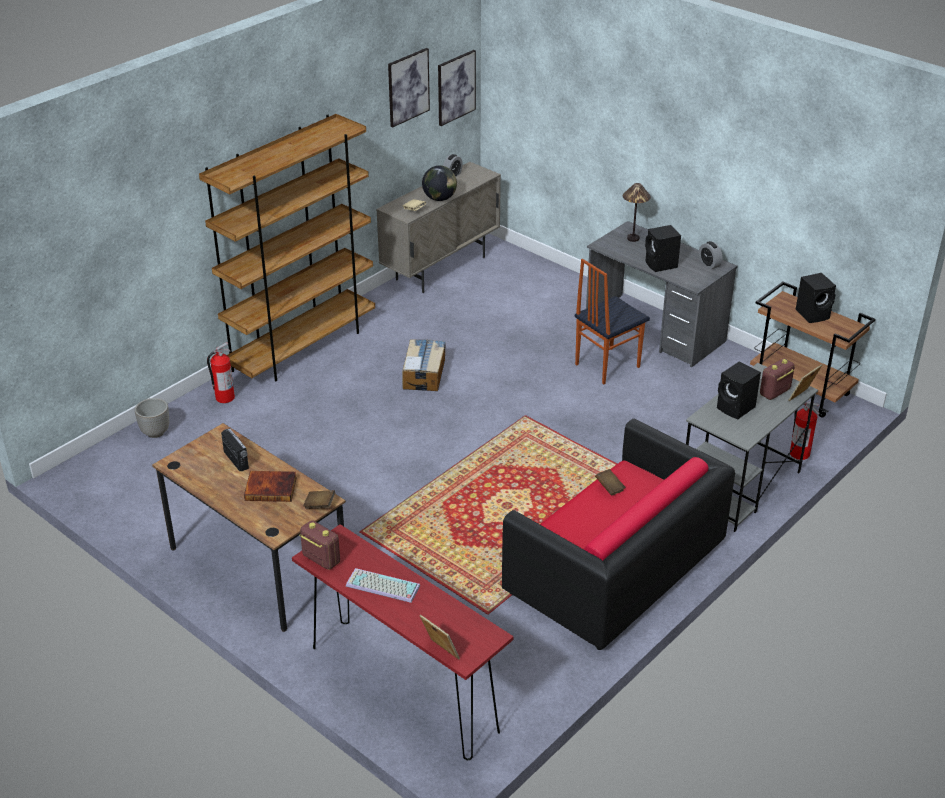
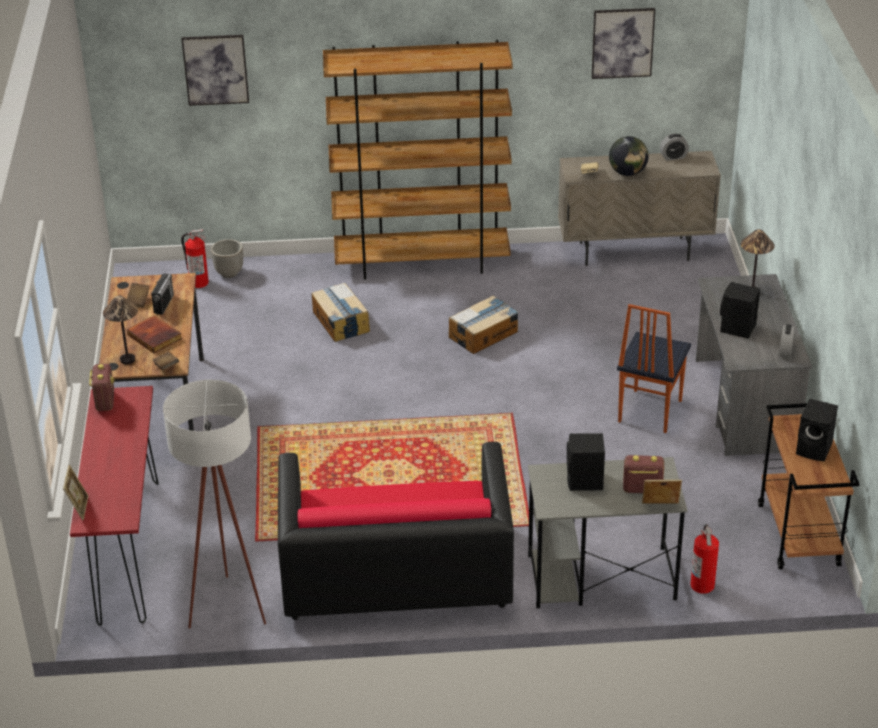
camera: 45 degrees right, 0 degrees up
fire extinguisher [207,342,235,403] -> fire extinguisher moved to [181,229,209,288]
keyboard [346,568,420,603] -> none
picture [438,50,476,126] -> picture moved to [182,35,249,106]
chair [575,259,650,384] -> chair turned 75 degrees counterclockwise [617,304,691,433]
brown book [595,469,626,496] -> brown book moved to [127,283,149,308]
none -> table lamp [103,296,138,365]
none -> white floor lamp [163,380,266,629]
none -> cardboard box [312,283,370,342]

